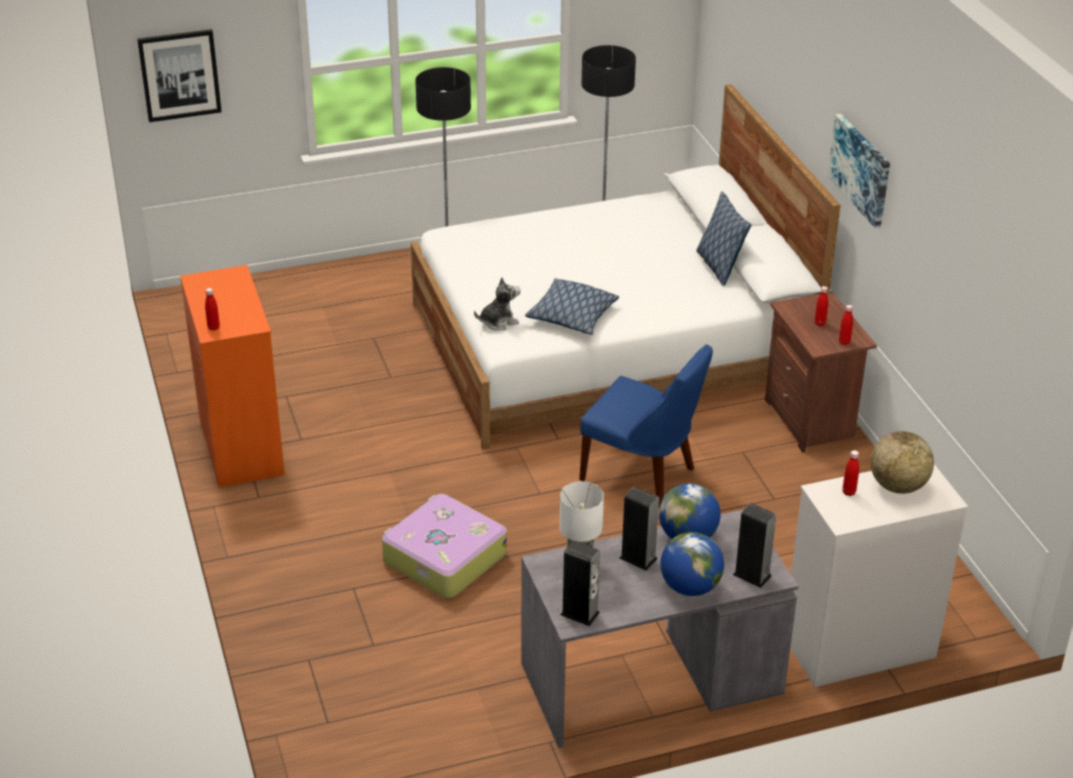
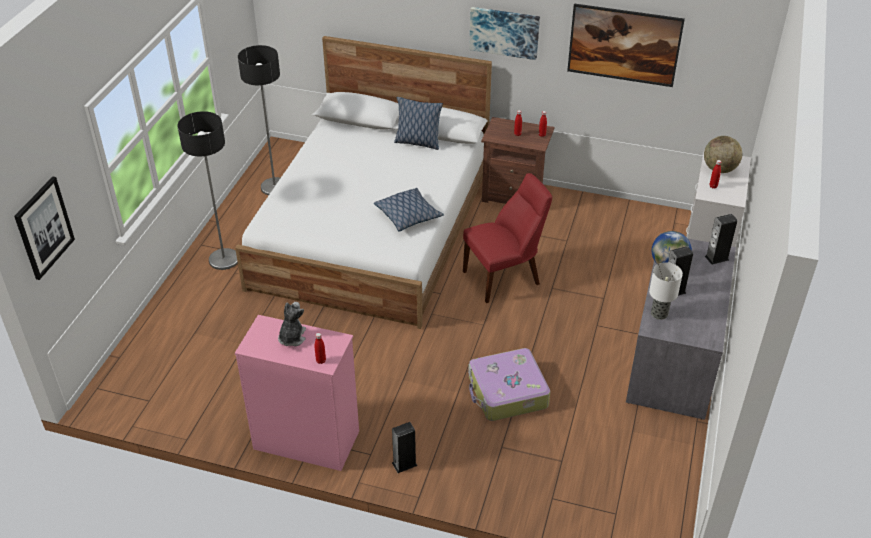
camera: 55 degrees left, 5 degrees up
orange dresser [180,265,285,487] -> pink dresser [235,315,359,471]
plush toy [474,278,520,331] -> plush toy moved to [278,302,306,346]
speaker [560,541,600,627] -> speaker moved to [392,422,417,473]
blue chair [579,344,713,508] -> red chair [463,173,552,303]
globe [660,532,724,596] -> none
none -> picture [567,3,685,87]

